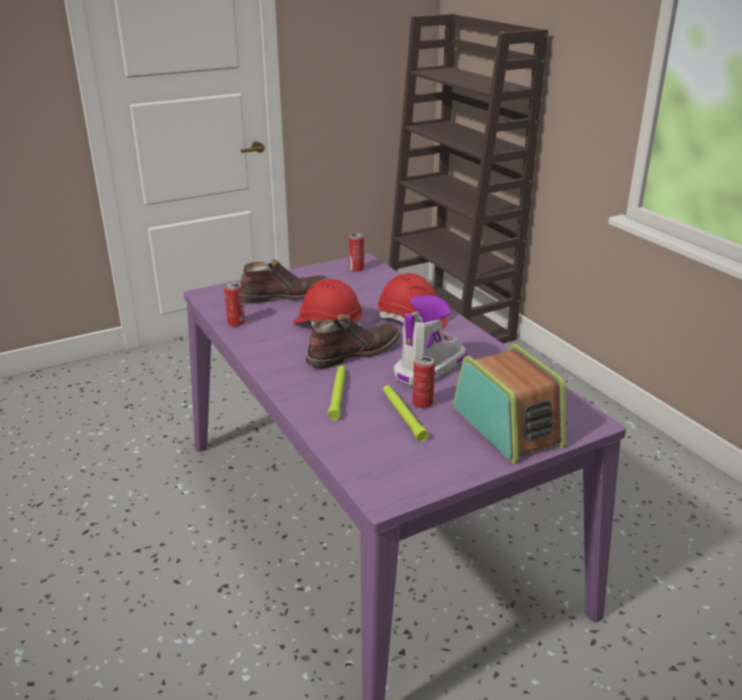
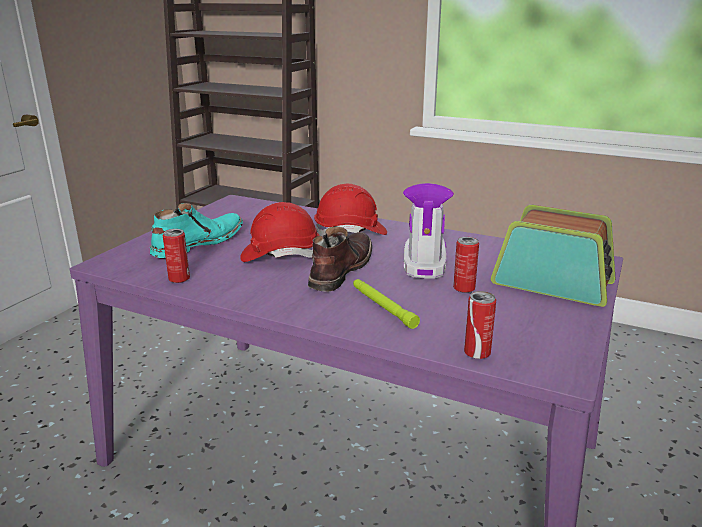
camera: 35 degrees left, 5 degrees down
brown boot [241,259,328,303] -> turquoise boot [150,203,243,258]
can [349,233,364,272] -> can moved to [464,291,496,359]
green flashlight [383,385,429,441] -> none

